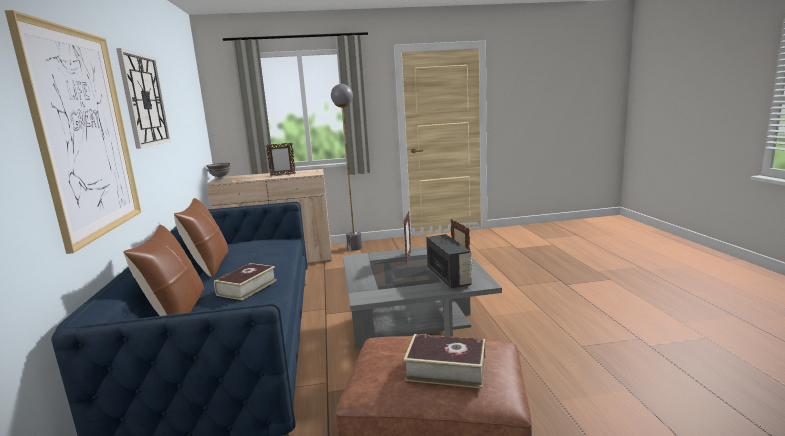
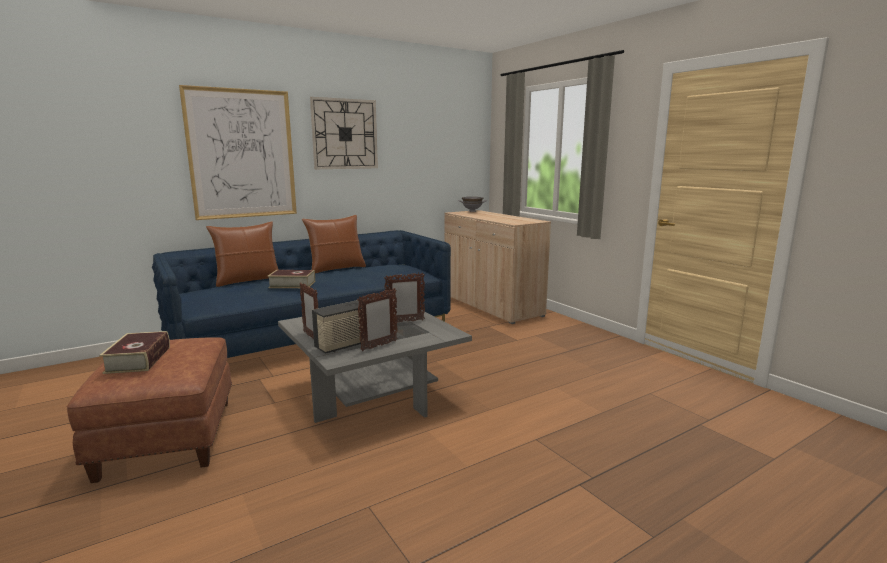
camera: 65 degrees right, 0 degrees up
picture frame [266,142,296,176] -> picture frame moved to [300,282,318,339]
grey floor lamp [331,84,362,251] -> none

